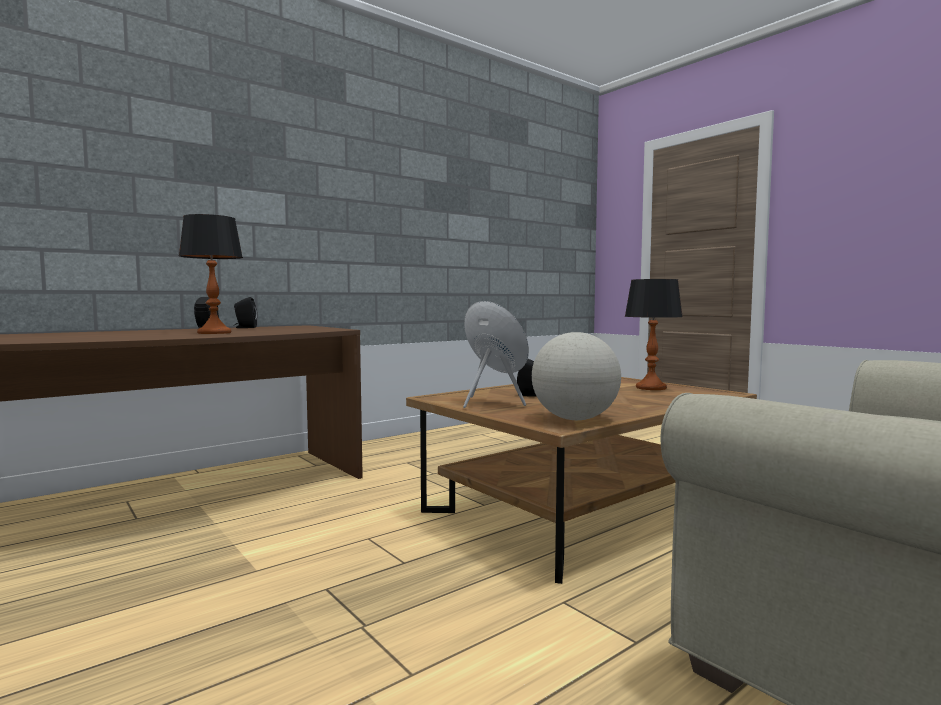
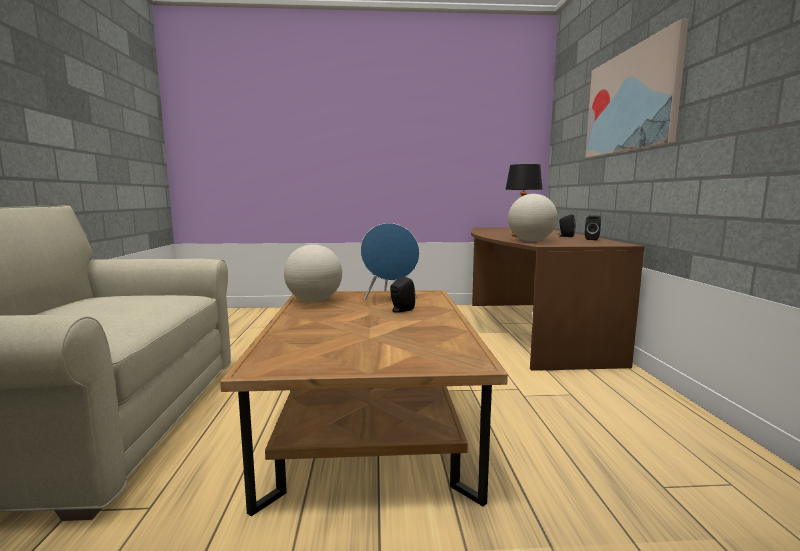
camera: 125 degrees right, 5 degrees up
table lamp [625,279,683,390] -> none
none -> globe [508,194,558,242]
none -> picture [585,19,689,158]

